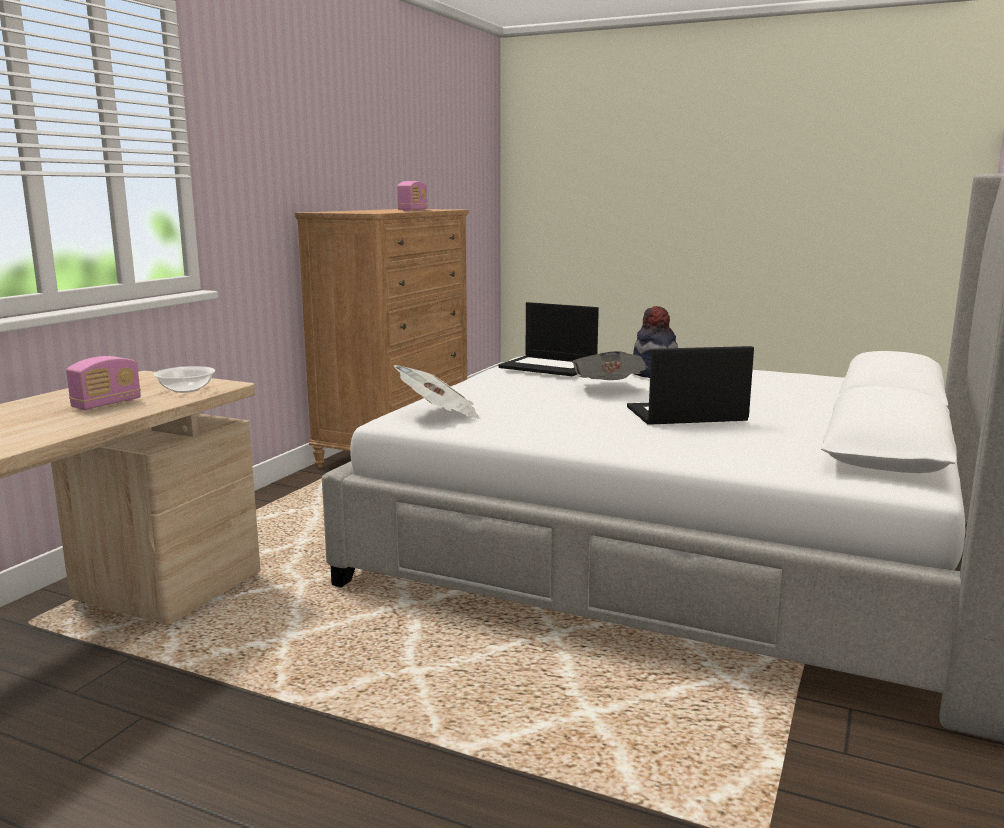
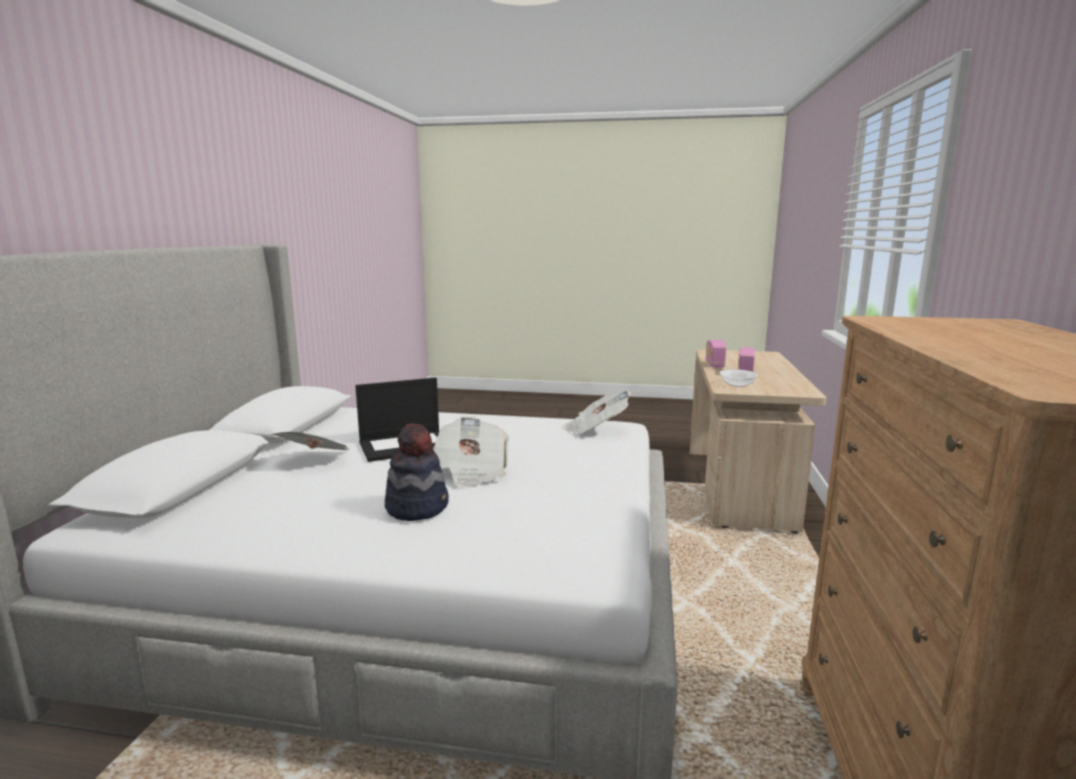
camera: 165 degrees right, 0 degrees up
radio [397,181,427,211] -> radio moved to [706,340,726,368]
laptop [498,302,599,376] -> none
none -> newspaper [270,432,349,450]

